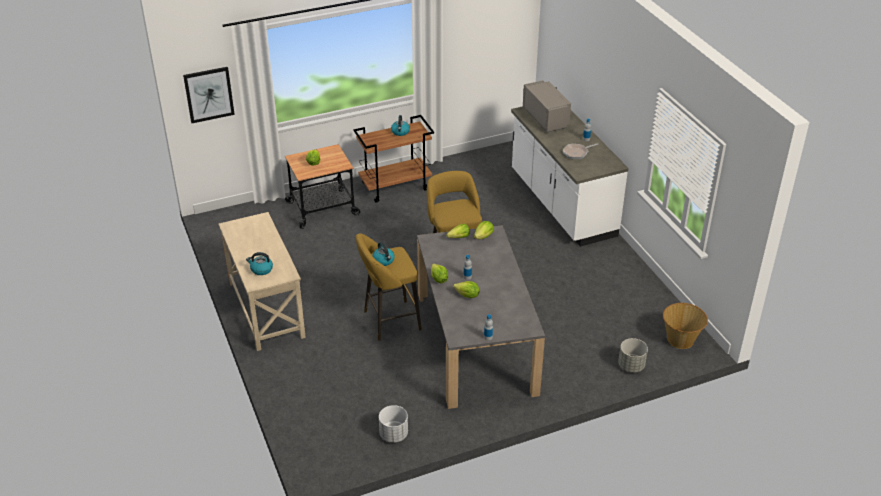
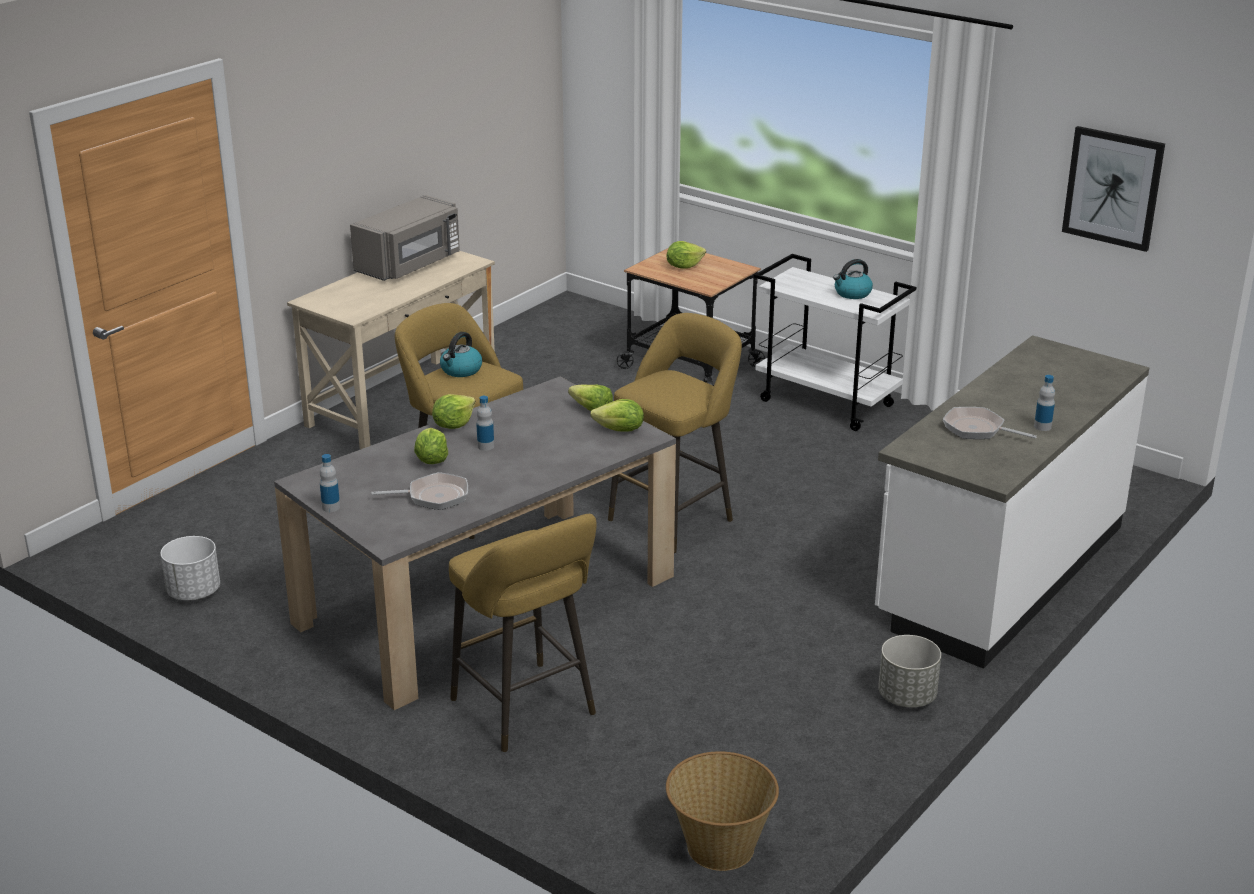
camera: 60 degrees right, 10 degrees down
picture [183,67,235,123] -> picture moved to [1062,126,1165,252]
kettle [246,252,273,275] -> none
brown cart [353,115,434,202] -> white cart [754,254,916,431]
grey microwave [523,80,571,132] -> grey microwave moved to [350,195,460,281]
grey planter [618,338,648,372] -> grey planter moved to [878,635,941,707]
none -> frying pan [372,472,468,510]
none -> yellow stool [449,514,596,752]

